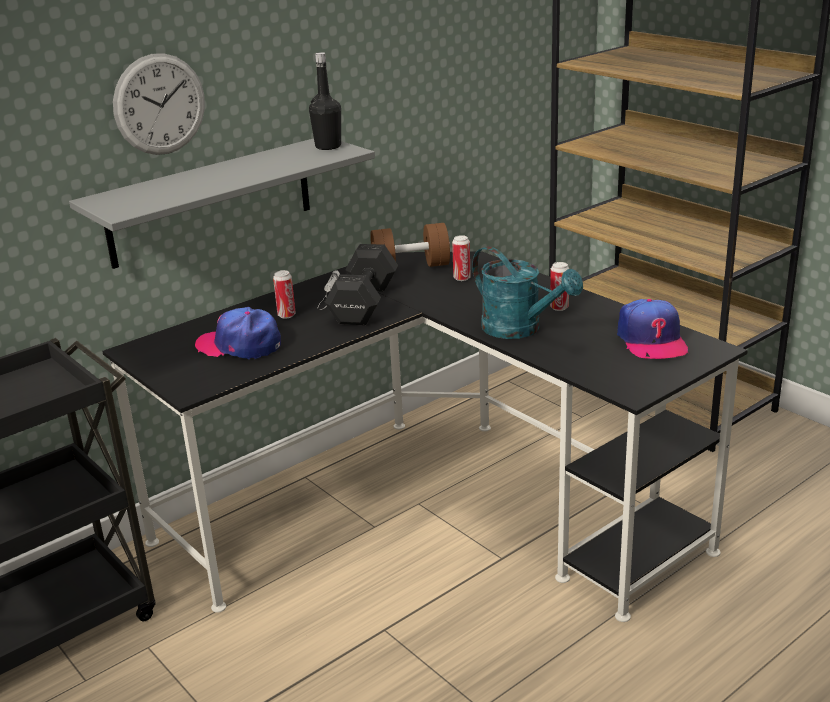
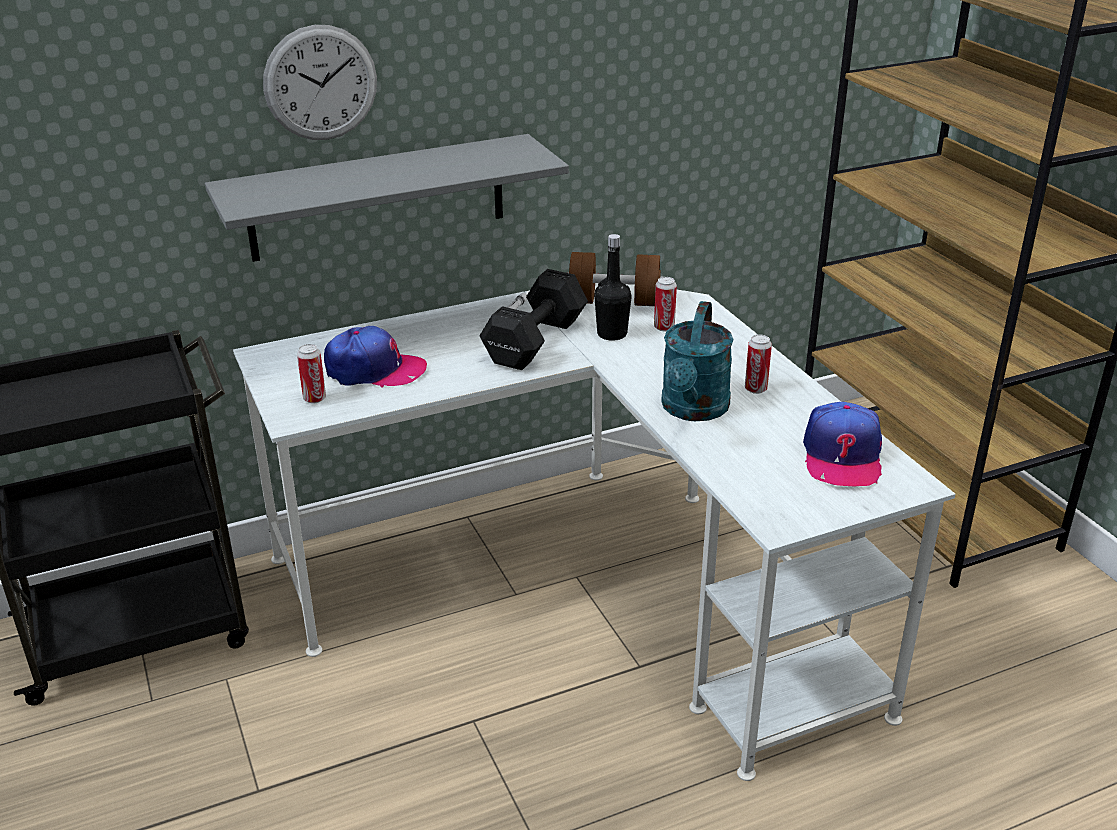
camera: 15 degrees right, 5 degrees up
black desk [102,251,748,622] -> white desk [233,283,955,781]
cap [195,307,281,360] -> cap turned 150 degrees clockwise [324,326,427,388]
can [273,270,296,318] -> can moved to [297,344,326,403]
black bottle [309,52,341,150] -> black bottle moved to [594,234,632,341]
turquoise watering can [472,246,583,339] -> turquoise watering can turned 45 degrees clockwise [661,301,734,421]

